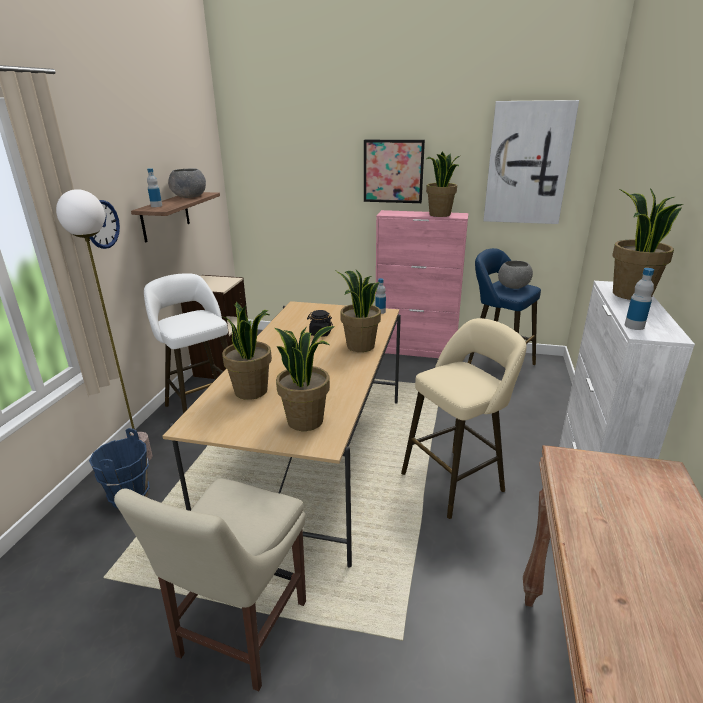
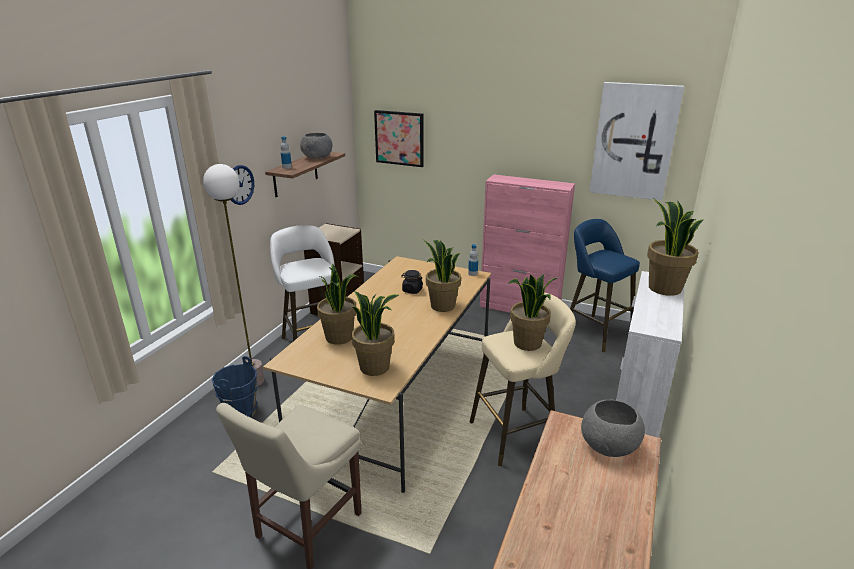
camera: 10 degrees right, 0 degrees up
picture [364,140,425,203] -> picture moved to [374,110,424,167]
potted plant [426,152,460,217] -> potted plant moved to [508,274,557,351]
grey bowl [498,261,533,289] -> grey bowl moved to [581,399,645,457]
bottle [625,268,654,330] -> none

